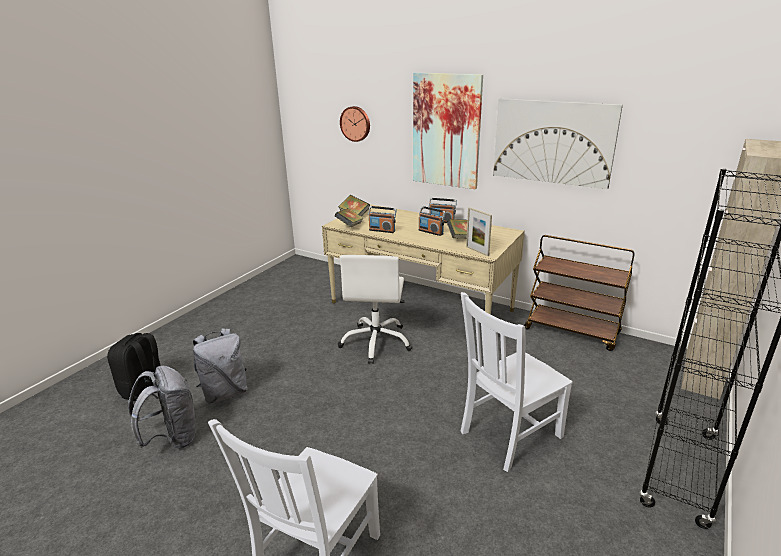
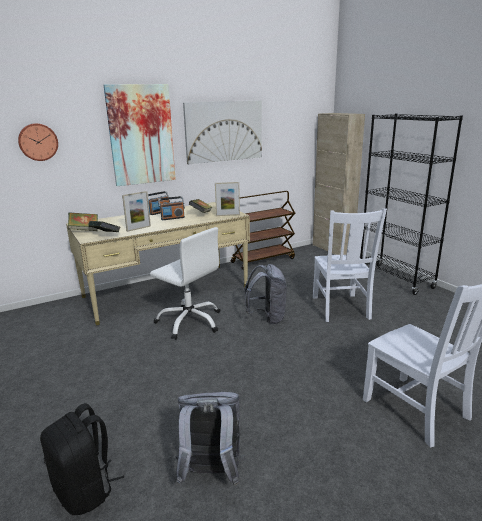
camera: 60 degrees left, 5 degrees down
grey backpack [193,328,248,404] -> grey backpack moved to [245,264,287,324]
radio [368,206,397,233] -> picture frame [122,191,151,232]

